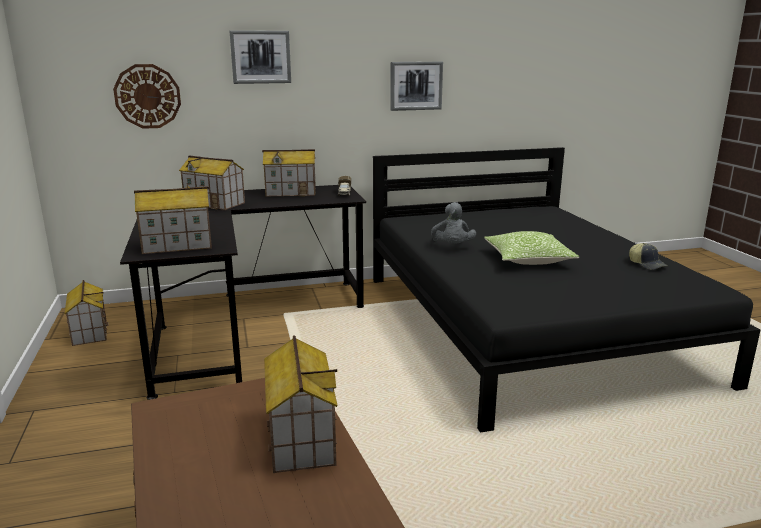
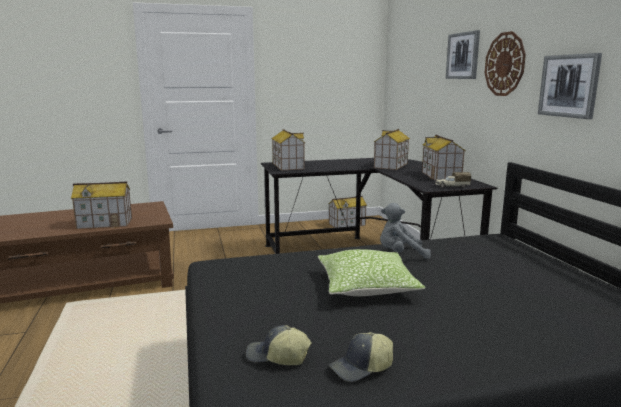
camera: 90 degrees right, 5 degrees down
wall clock [113,64,181,129] -> wall clock moved to [485,31,526,96]
none -> cap [246,325,312,365]

